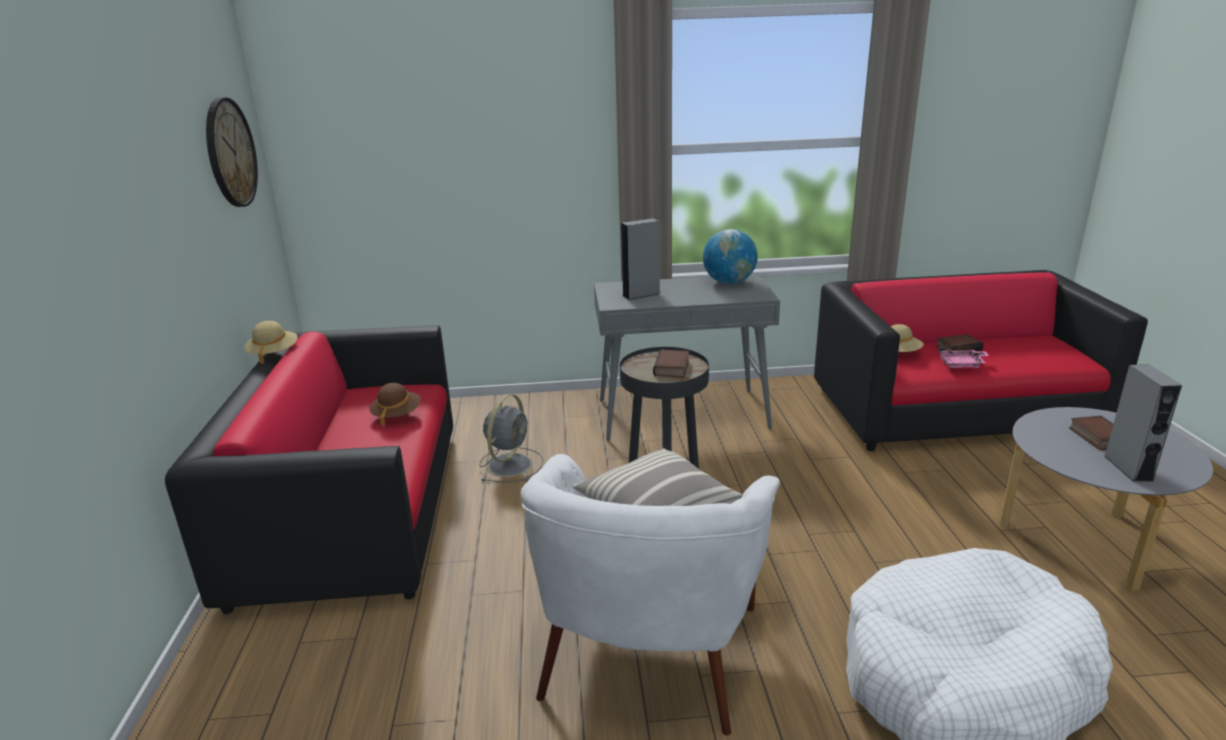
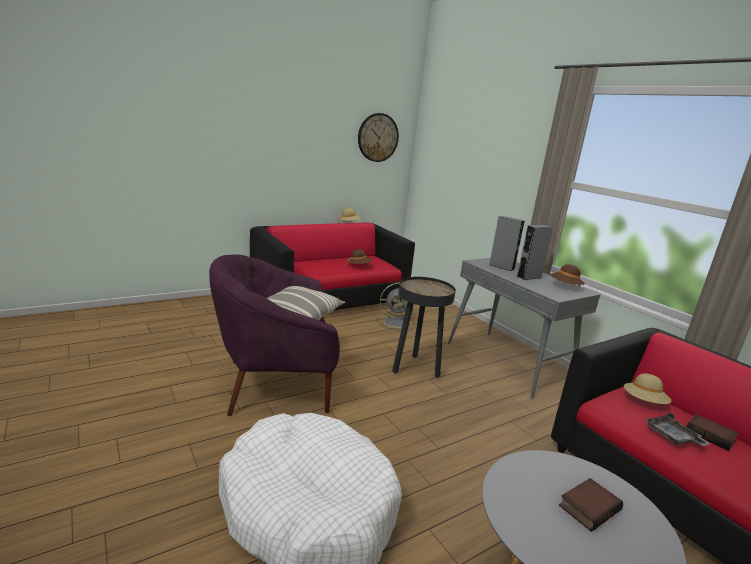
camera: 60 degrees right, 5 degrees down
white armchair [521,454,780,735] -> purple armchair [209,254,340,416]
book [653,350,689,378] -> none
globe [703,229,758,284] -> brown hat [550,264,585,287]
pink tray [938,347,989,368] -> grey tray [644,412,710,446]
grey speaker [1104,364,1182,482] -> grey speaker moved to [516,225,553,280]

